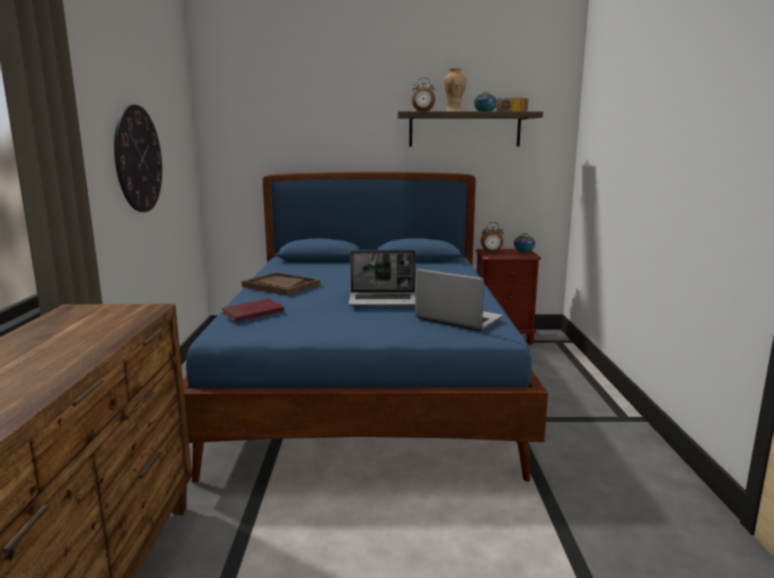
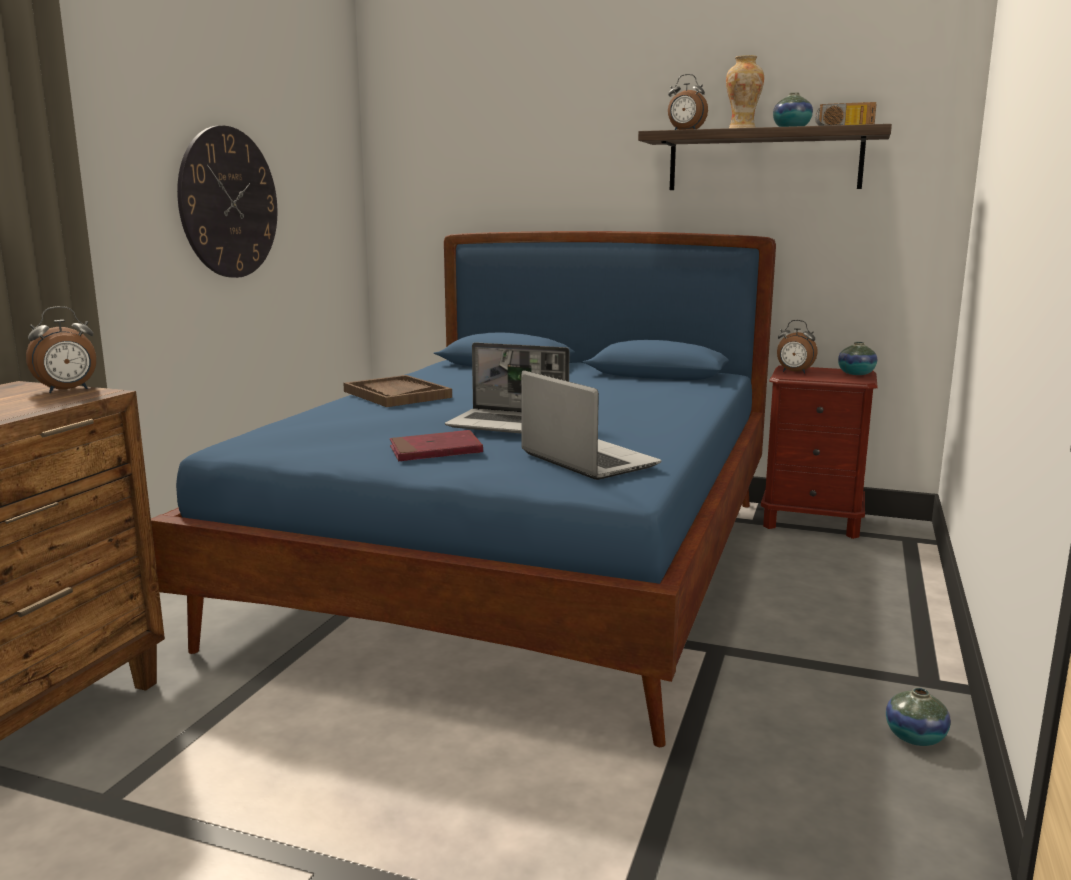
camera: 20 degrees right, 0 degrees up
red book [222,298,284,322] -> red book moved to [390,430,483,461]
none -> alarm clock [26,306,96,393]
none -> vase [886,688,951,746]

